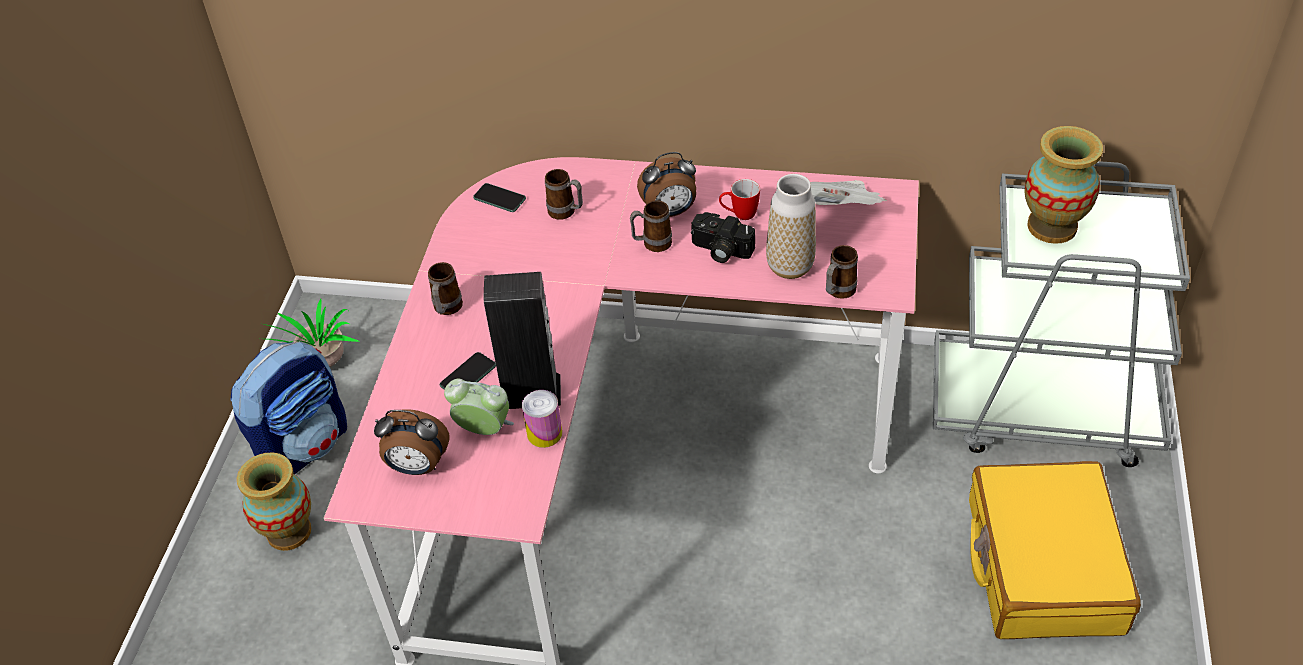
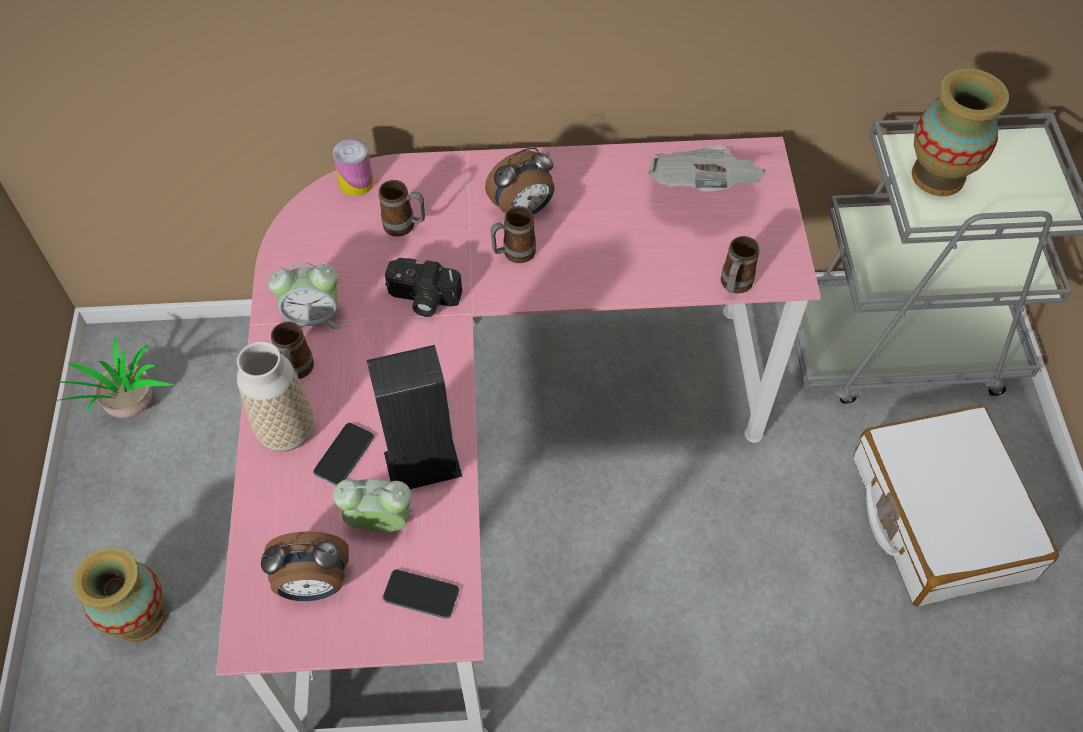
camera: 15 degrees left, 10 degrees up
backpack [230,341,347,475] -> none
phone [473,183,526,212] -> phone moved to [383,569,459,619]
can [522,390,562,448] -> can moved to [333,139,374,196]
camera [691,212,755,263] -> camera moved to [385,258,462,317]
mug [719,179,760,220] -> none
vase [766,174,816,279] -> vase moved to [237,341,314,452]
yellow suitcase [969,461,1141,639] -> white suitcase [853,405,1059,607]
none -> alarm clock [268,262,342,329]

